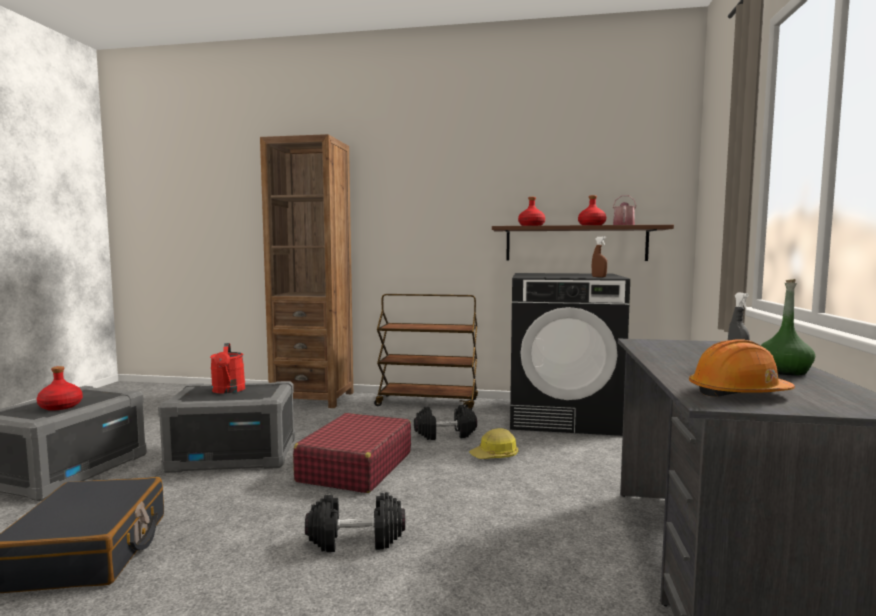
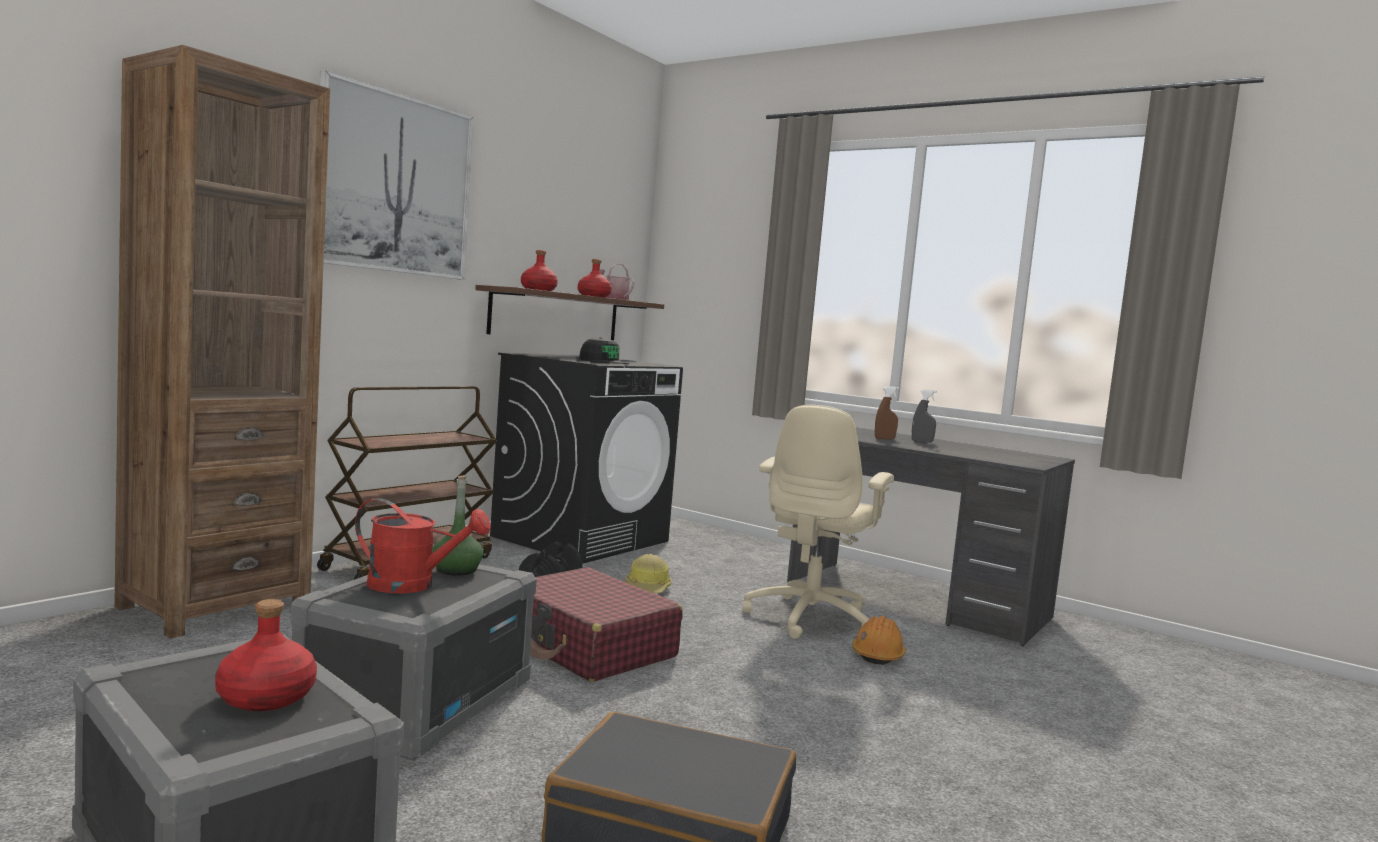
camera: 65 degrees left, 0 degrees up
black dumbbell [305,492,405,552] -> none
brown spray bottle [592,237,607,277] -> brown spray bottle moved to [875,386,899,440]
orange hard hat [689,339,795,397] -> orange hard hat moved to [852,616,906,665]
green bottle [761,279,815,375] -> green bottle moved to [432,475,484,576]
none -> picture [320,70,473,280]
none -> black cap [579,338,629,364]
none -> beige office chair [743,405,894,639]

